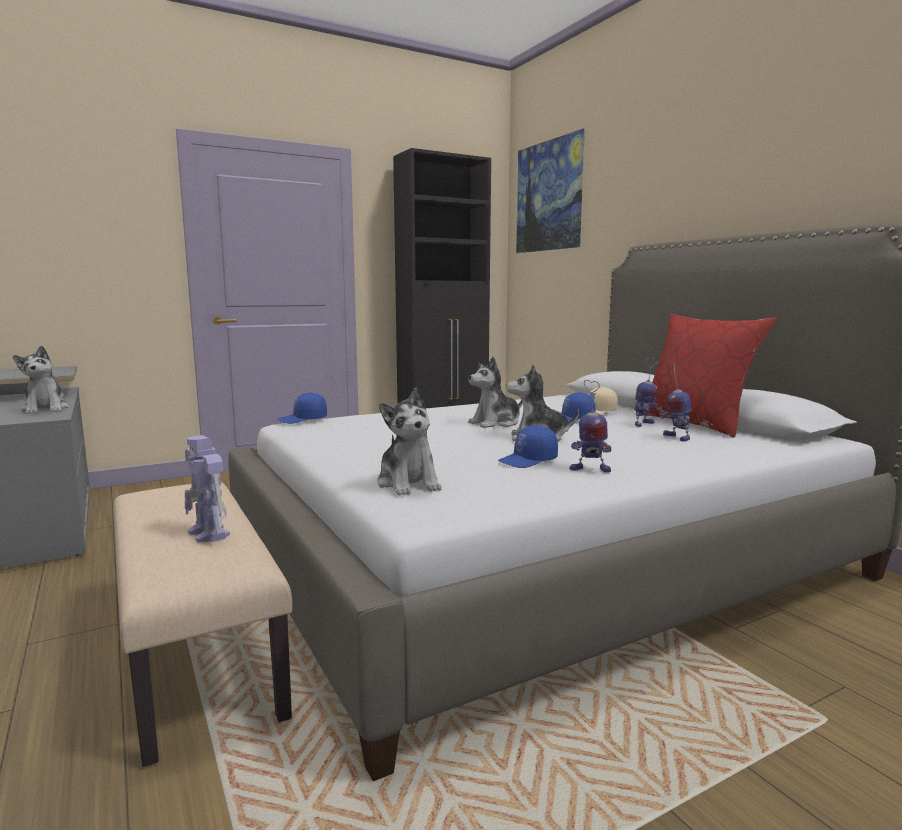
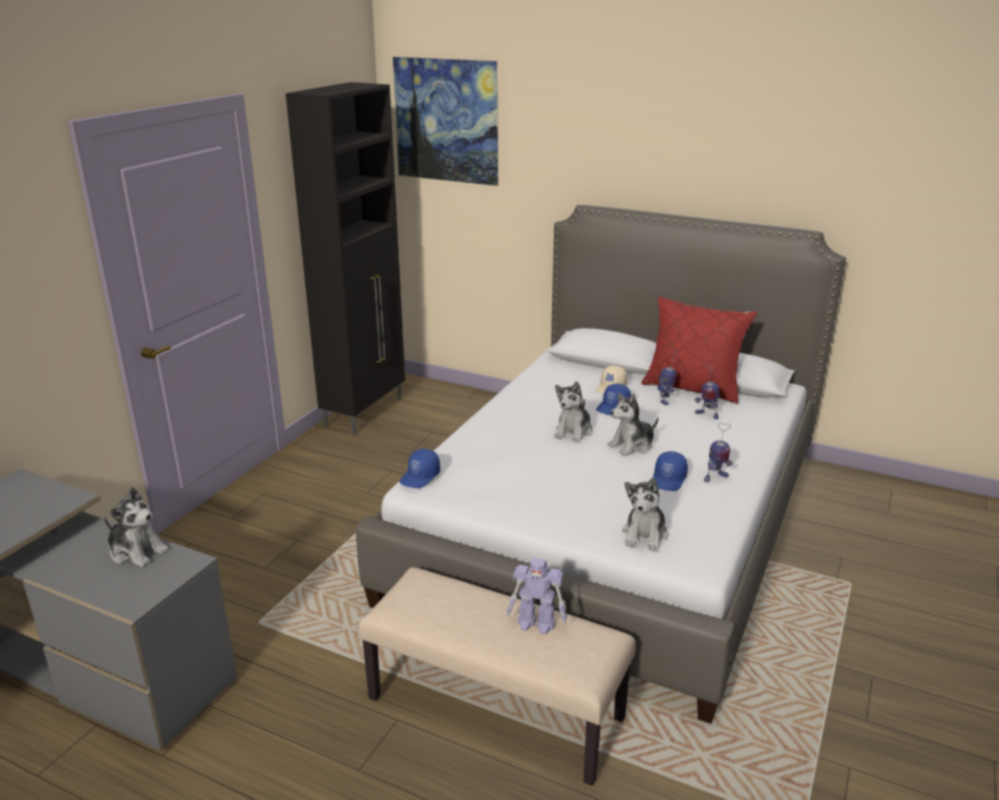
camera: 35 degrees left, 15 degrees up
plush toy [377,387,442,496] -> plush toy turned 75 degrees clockwise [623,478,668,552]

